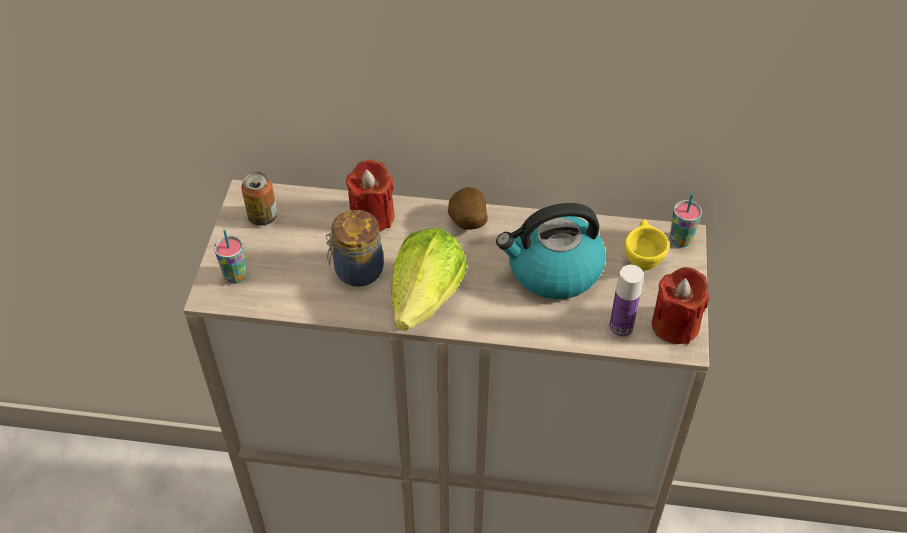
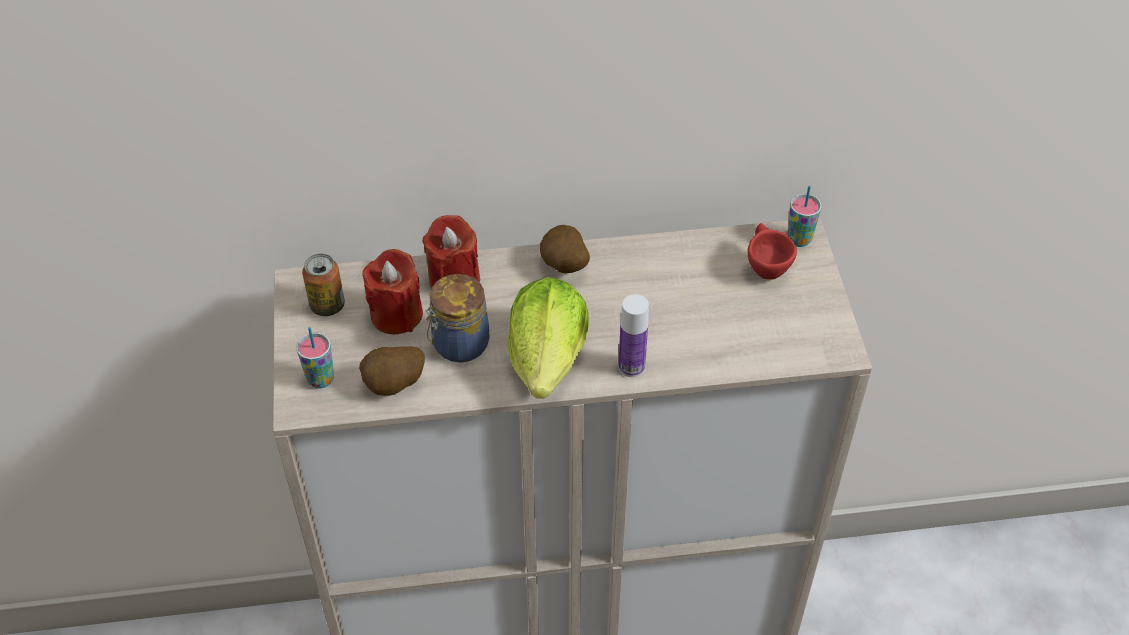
camera: 15 degrees left, 0 degrees up
kettle [496,203,606,299] -> none
bottle [609,265,644,338] -> bottle moved to [618,294,649,377]
yellow cup [625,219,669,270] -> red cup [747,223,797,280]
red candle [652,267,709,344] -> red candle moved to [362,249,423,334]
none -> potato [359,346,424,396]

